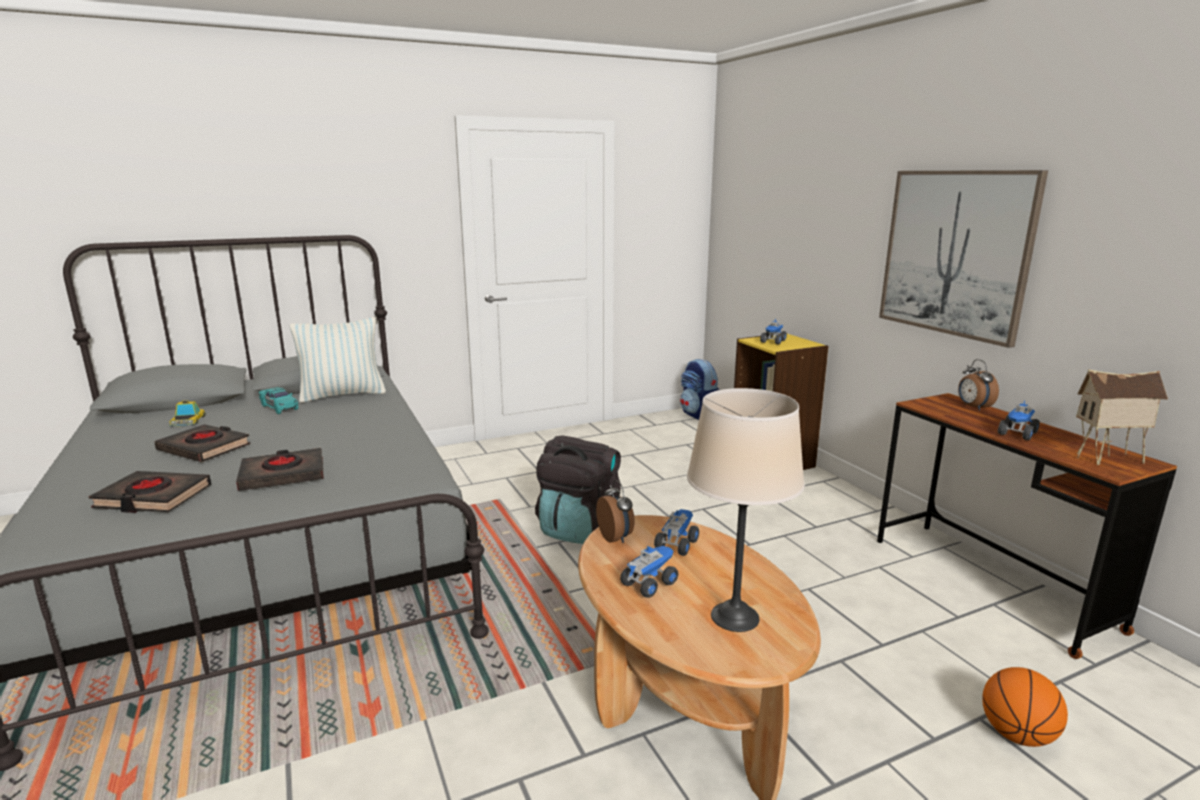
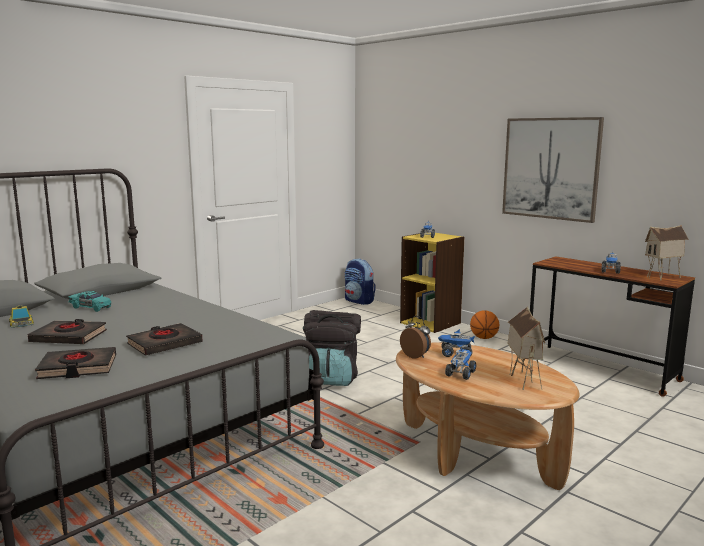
camera: 20 degrees left, 5 degrees down
pillow [290,317,386,403] -> none
toy truck [654,509,699,556] -> toy truck turned 90 degrees counterclockwise [438,329,475,357]
beige table lamp [687,388,805,632] -> toy house [507,306,545,390]
alarm clock [958,359,999,411] -> none
basketball [982,667,1068,747] -> basketball moved to [470,310,499,339]

